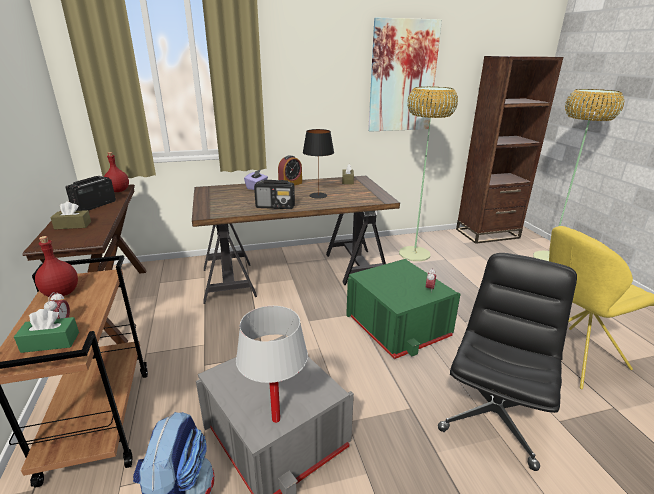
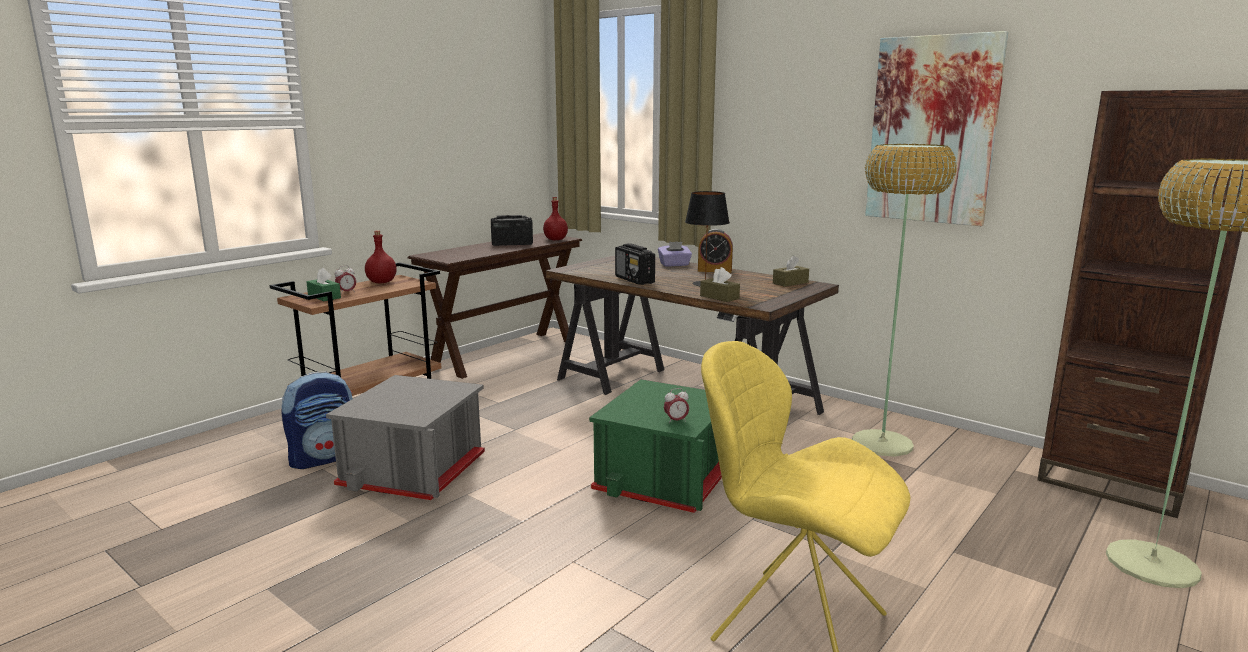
camera: 55 degrees right, 10 degrees down
brown tissue box [50,201,91,229] -> brown tissue box moved to [700,267,740,302]
white table lamp [236,306,308,423] -> none
black office chair [438,253,577,471] -> none

